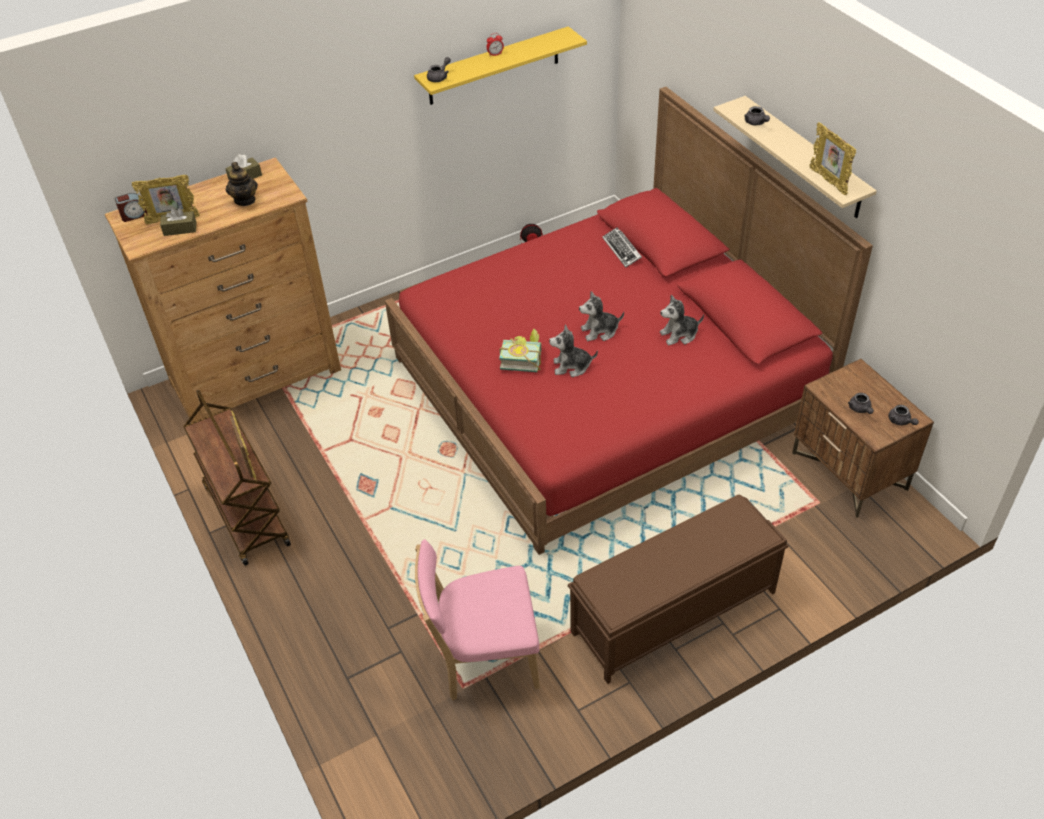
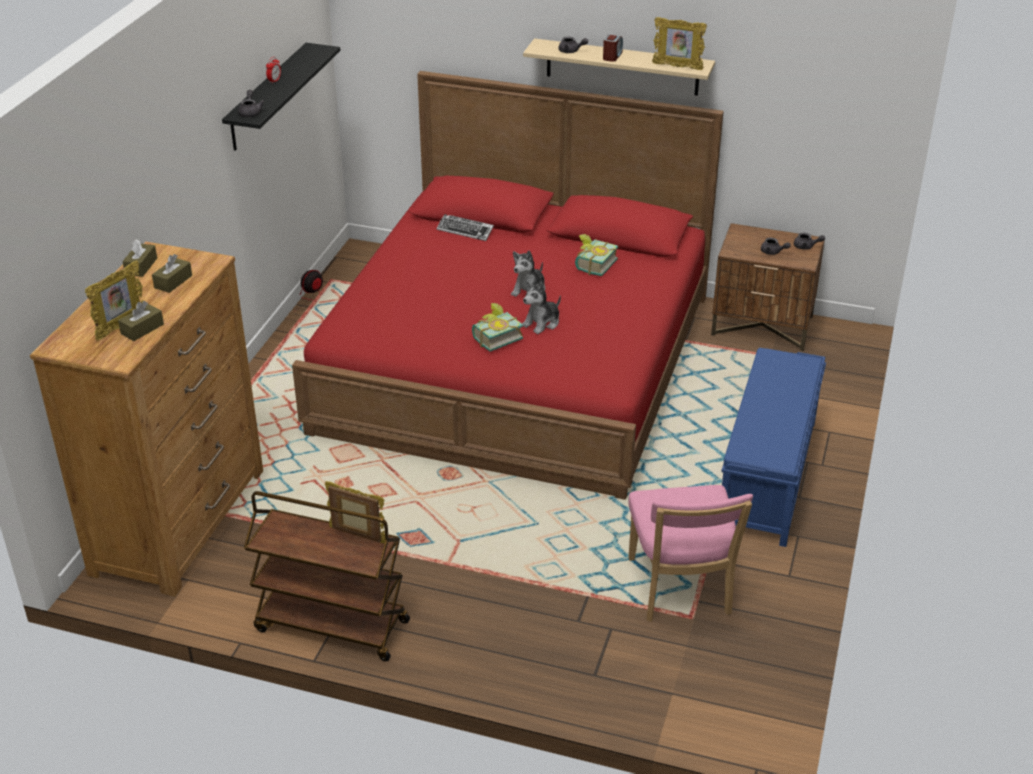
camera: 45 degrees left, 10 degrees down
alarm clock [115,193,148,222] -> alarm clock moved to [603,34,623,62]
teapot [226,162,258,206] -> brown tissue box [152,254,192,293]
yellow shelf [414,26,587,105] -> black shelf [222,43,340,151]
pink chair [415,539,540,701] -> pink chair turned 45 degrees counterclockwise [628,485,753,622]
brown bench [568,494,789,684] -> blue bench [721,348,826,547]
plush toy [660,295,704,345] -> book [575,234,618,276]

